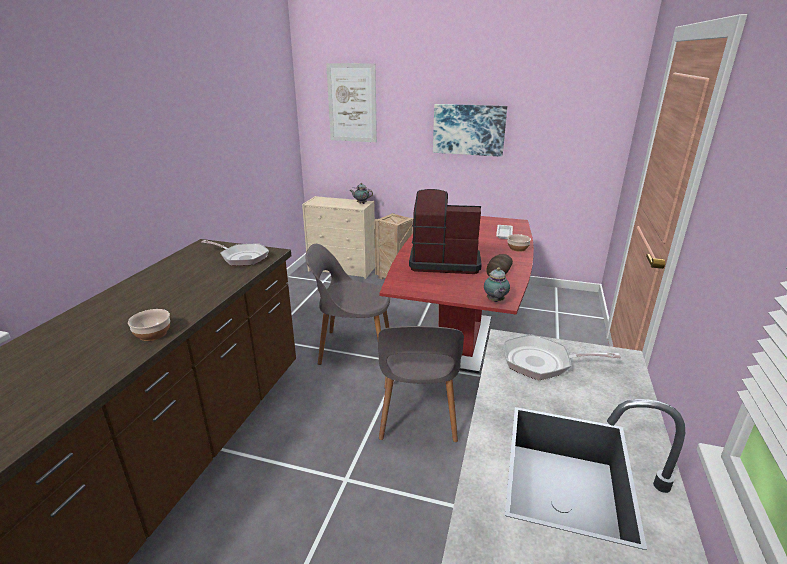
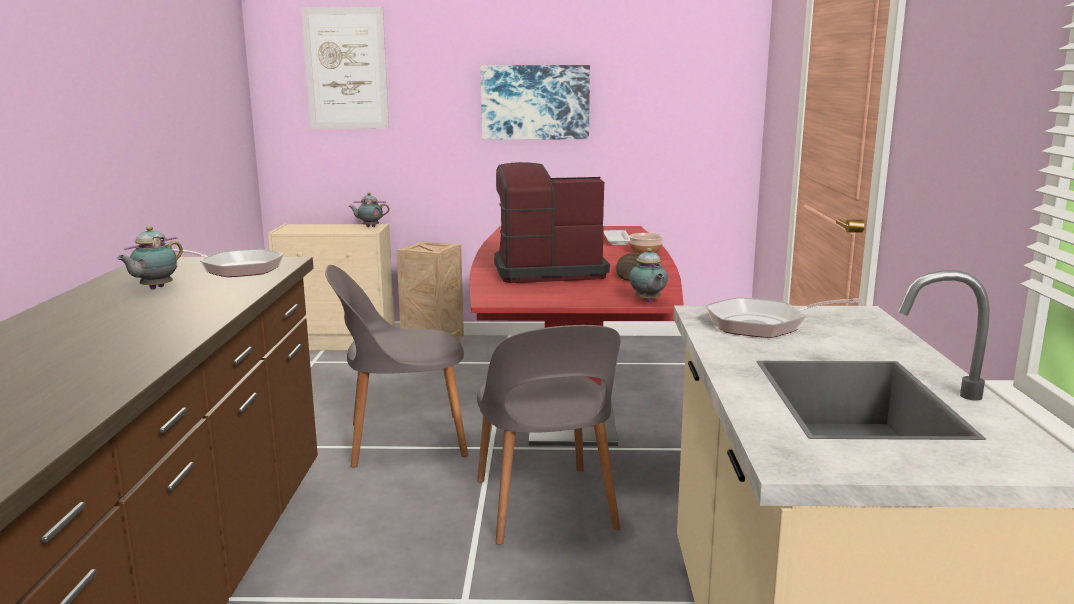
camera: 15 degrees left, 10 degrees down
bowl [128,309,170,341] -> none
none -> teapot [117,226,183,290]

